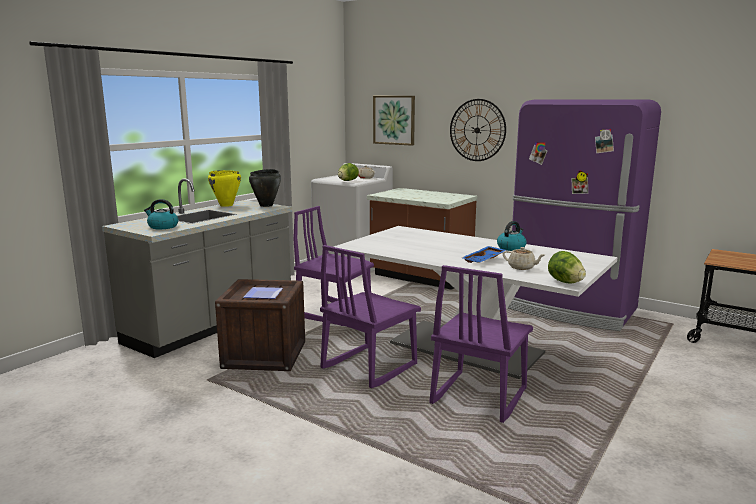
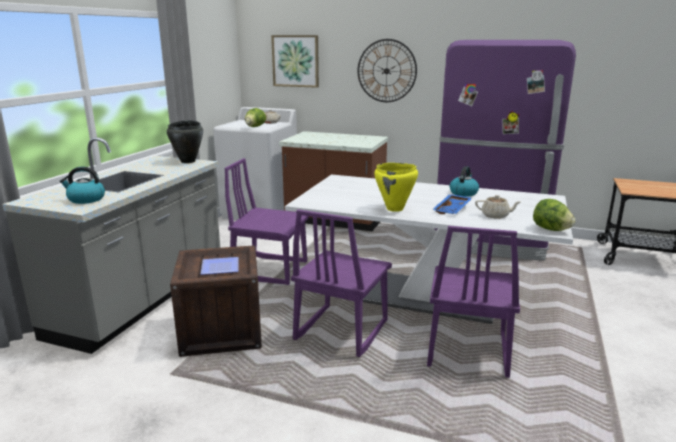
camera: 15 degrees left, 5 degrees up
yellow cooking pot [208,170,241,207] -> yellow cooking pot moved to [374,163,418,212]

